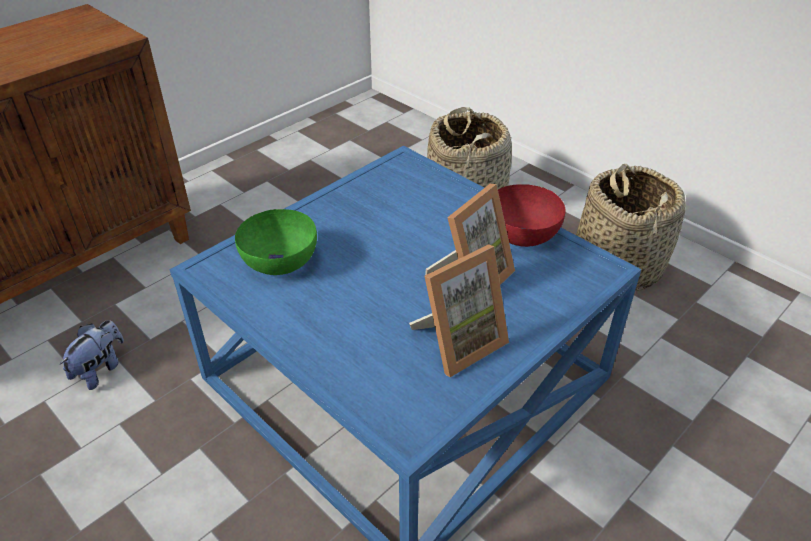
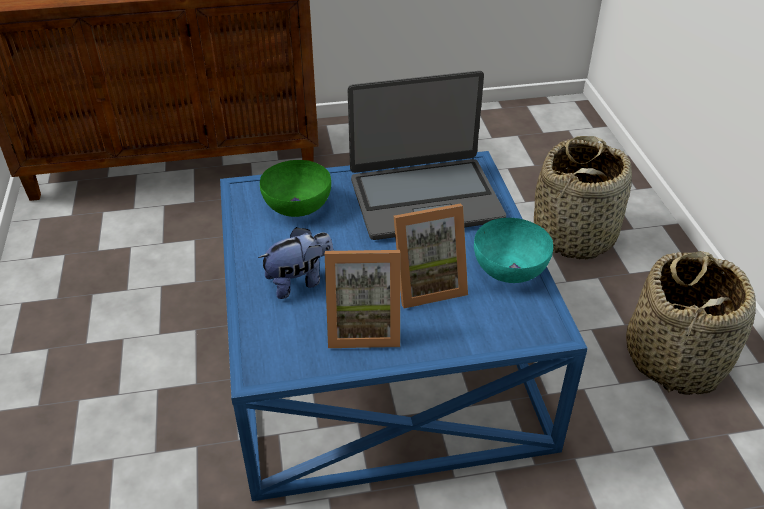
camera: 35 degrees right, 0 degrees up
plush toy [60,320,124,390] -> plush toy moved to [258,227,334,299]
red bowl [498,184,565,247] -> turquoise bowl [474,218,553,283]
none -> laptop [348,71,506,240]

